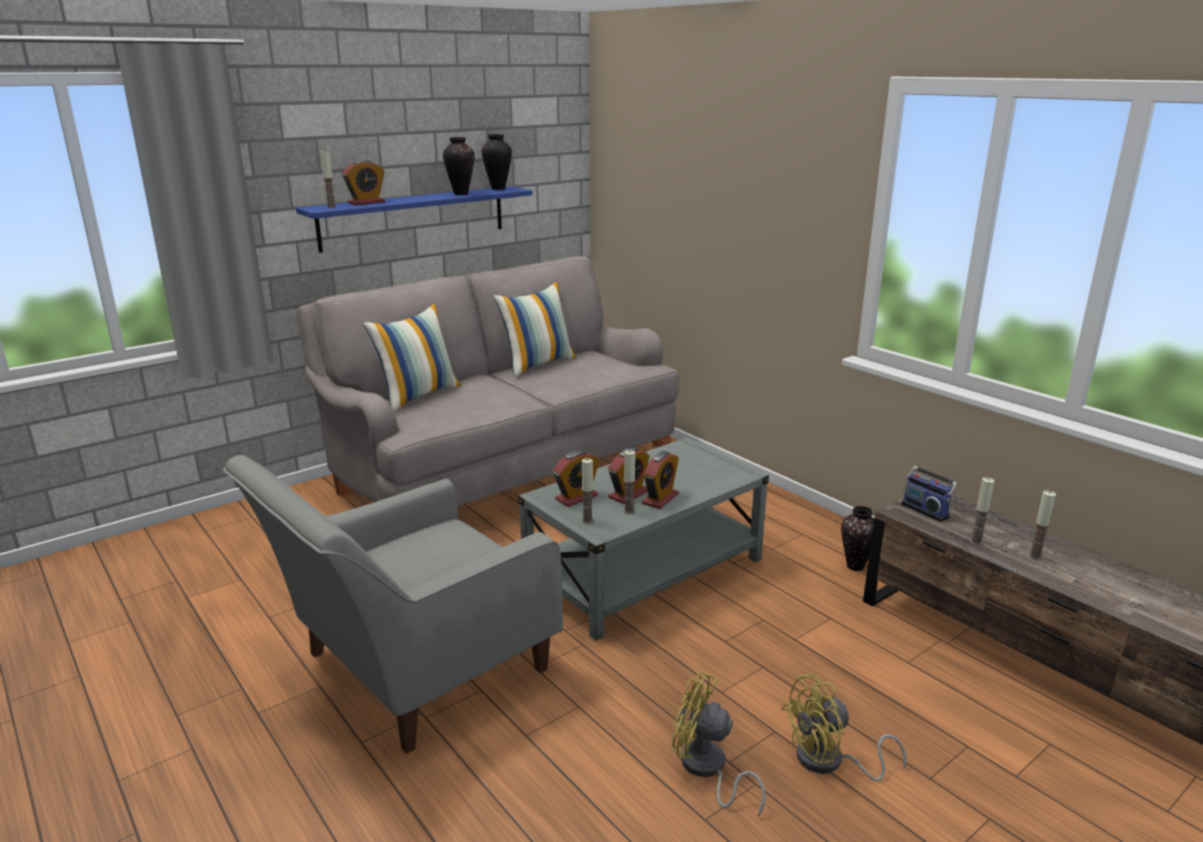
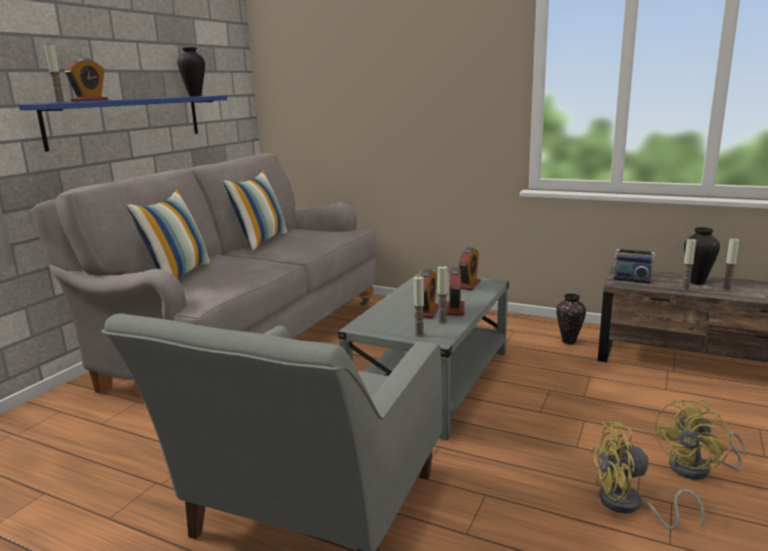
camera: 25 degrees left, 5 degrees down
vase [443,137,474,195] -> vase moved to [684,227,720,284]
alarm clock [553,450,600,507] -> alarm clock moved to [459,247,481,290]

